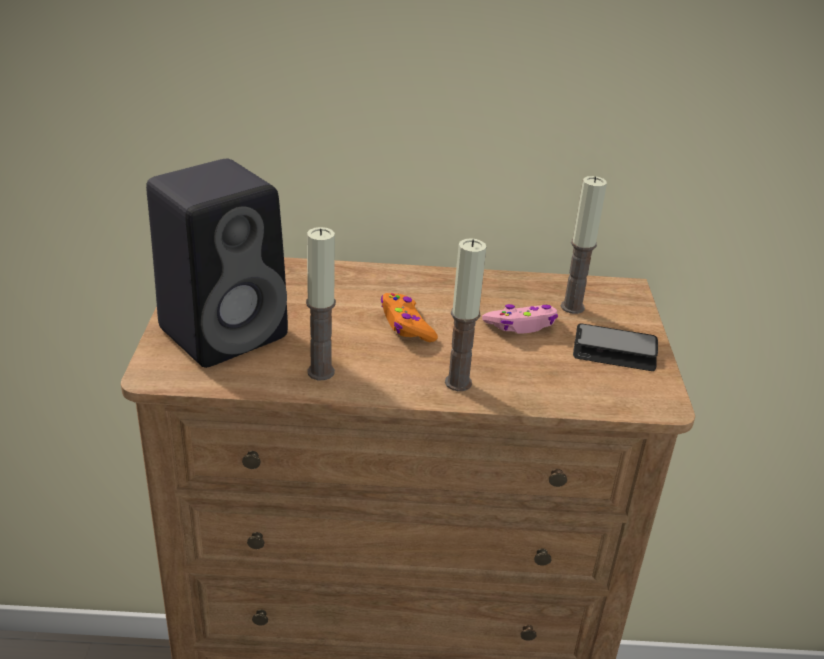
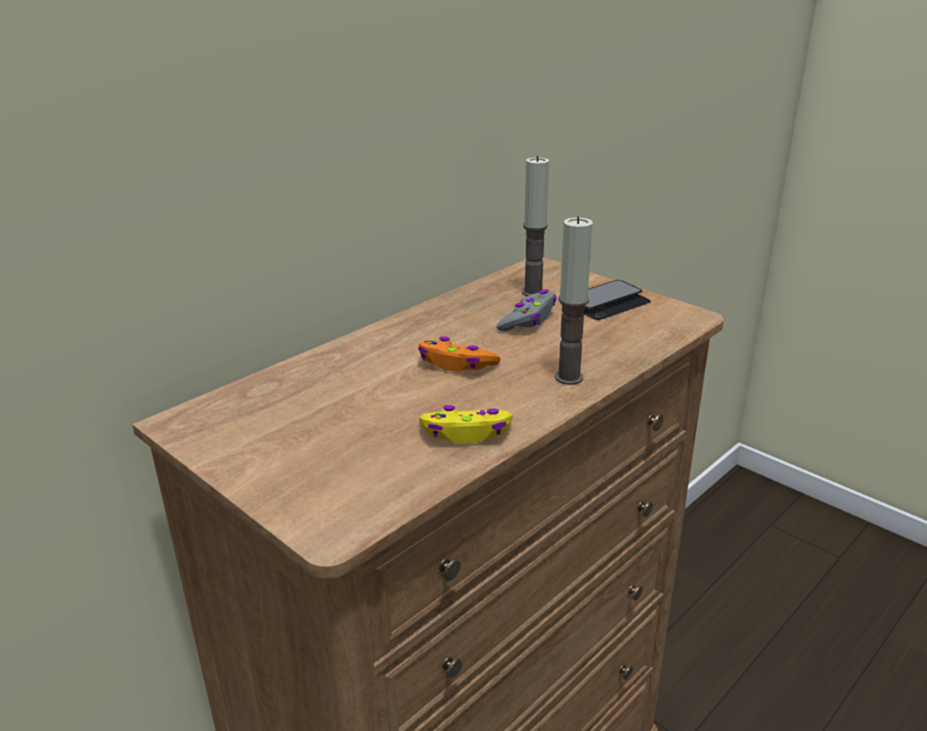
camera: 45 degrees left, 5 degrees down
black speaker [146,159,288,368] -> none
candle [306,227,336,380] -> yellow game controller [419,405,512,443]
pink game controller [482,304,558,334] -> grey game controller [496,289,556,331]

